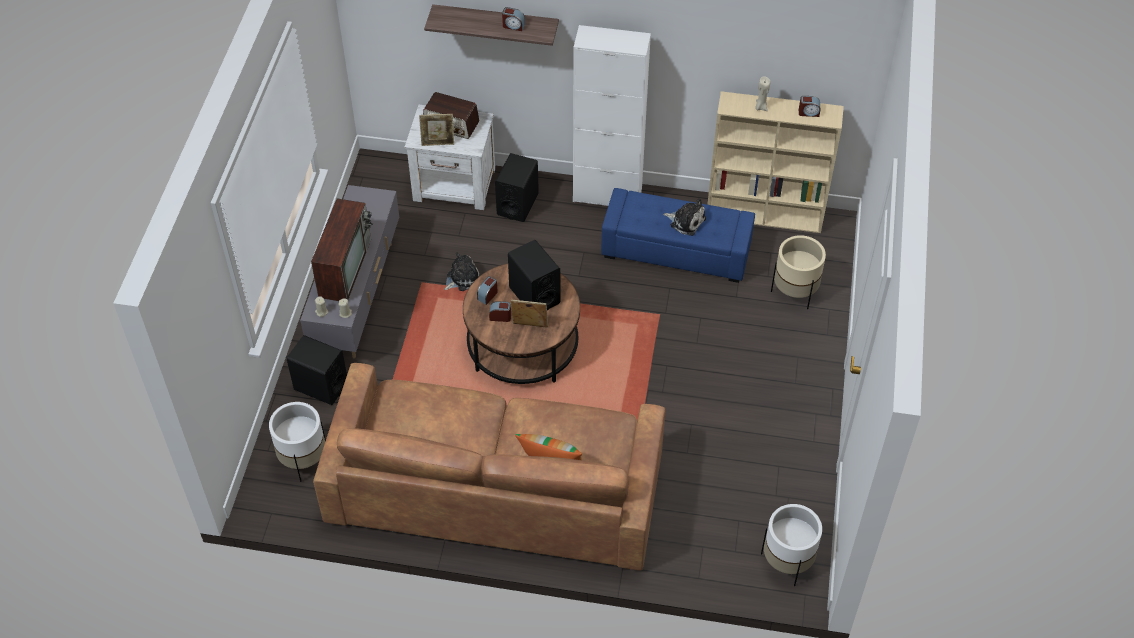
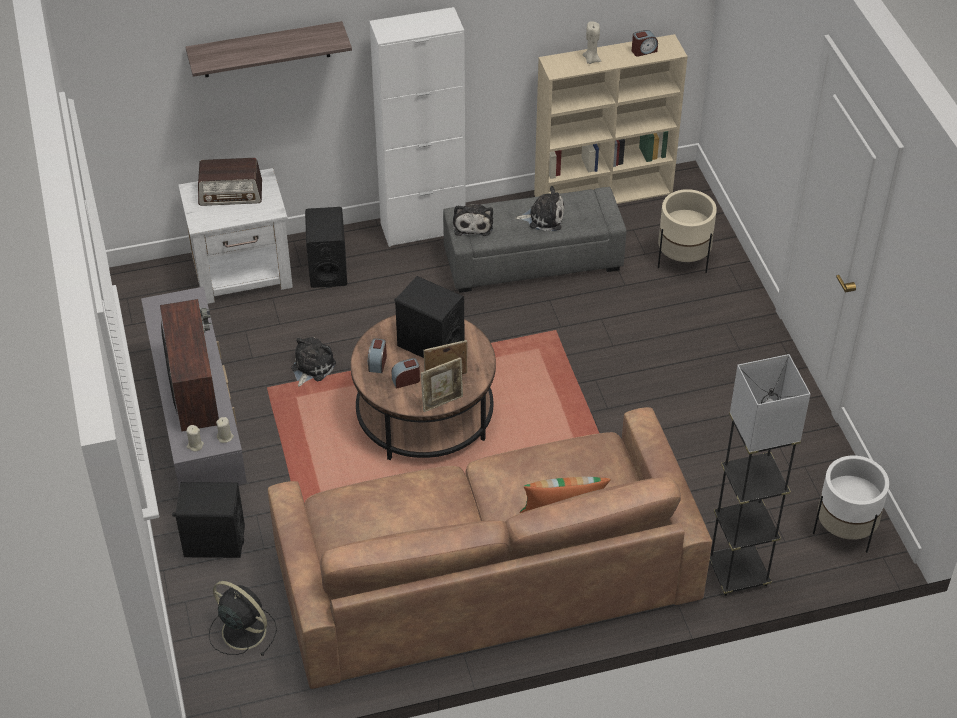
camera: 25 degrees left, 5 degrees down
white planter [269,402,326,482] -> black fan [209,581,277,656]
picture frame [419,114,454,146] -> picture frame moved to [421,357,463,412]
alarm clock [502,7,525,31] -> none
blue ottoman [601,188,755,283] -> grey ottoman [443,187,626,293]
none -> plush toy [453,204,493,236]
none -> grey floor lamp [710,354,810,596]

